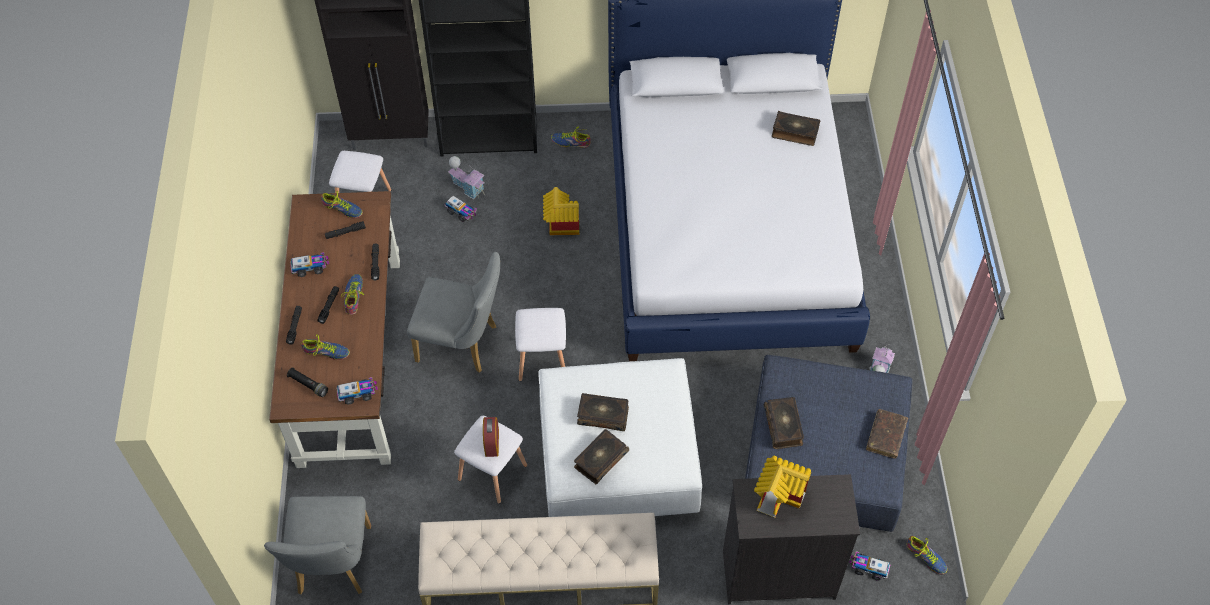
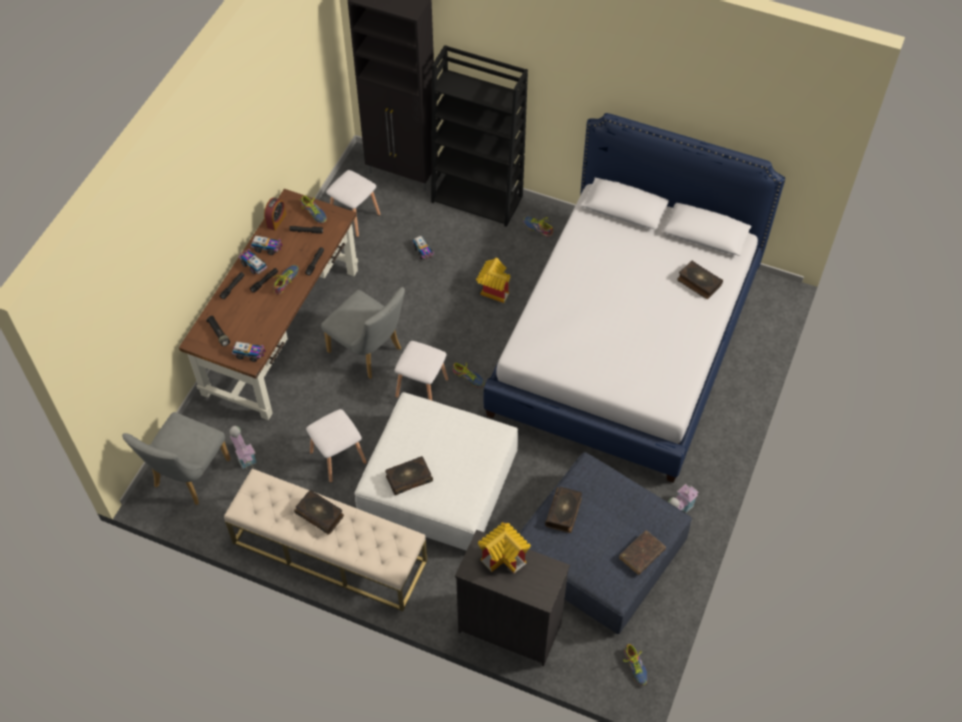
camera: 25 degrees right, 0 degrees up
shoe [301,334,350,360] -> shoe moved to [453,362,485,387]
toy house [448,156,484,199] -> toy house moved to [230,426,257,470]
alarm clock [483,417,499,457] -> alarm clock moved to [264,198,286,231]
book [577,393,629,431] -> book moved to [294,490,344,535]
toy truck [849,551,890,581] -> toy truck moved to [238,249,267,274]

